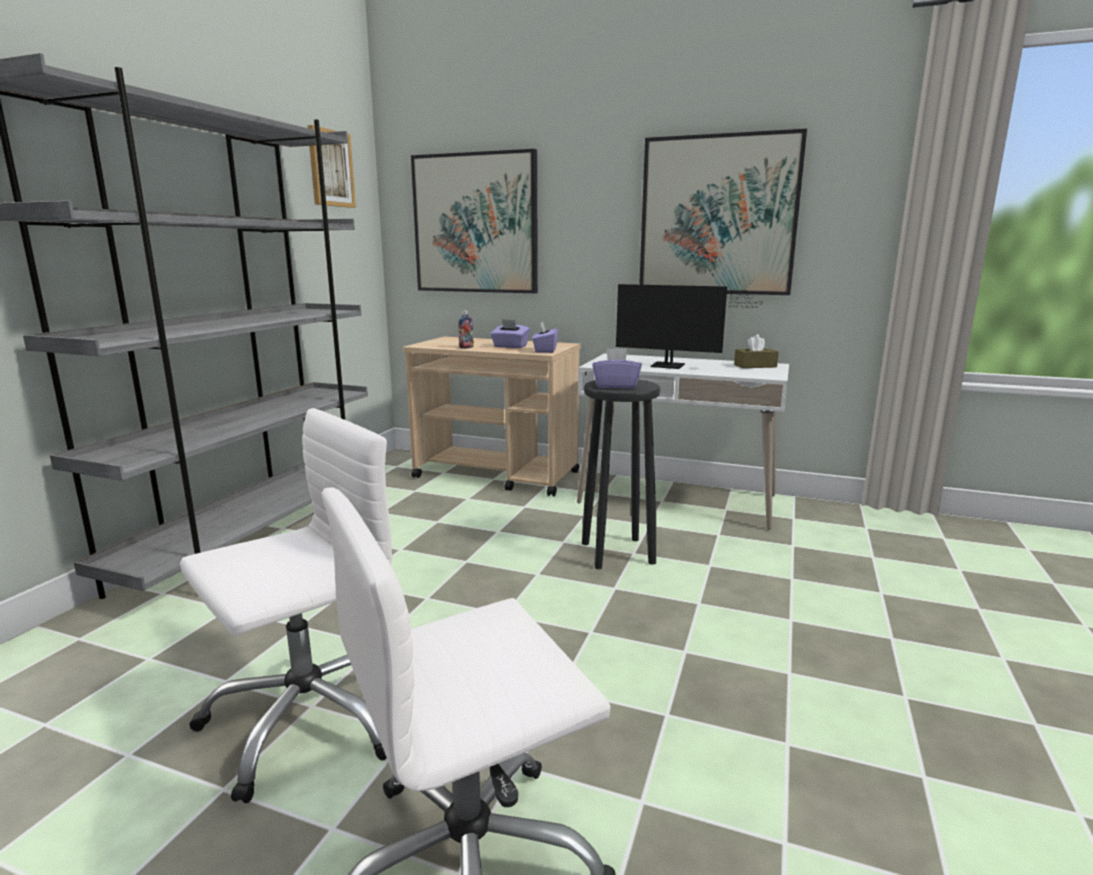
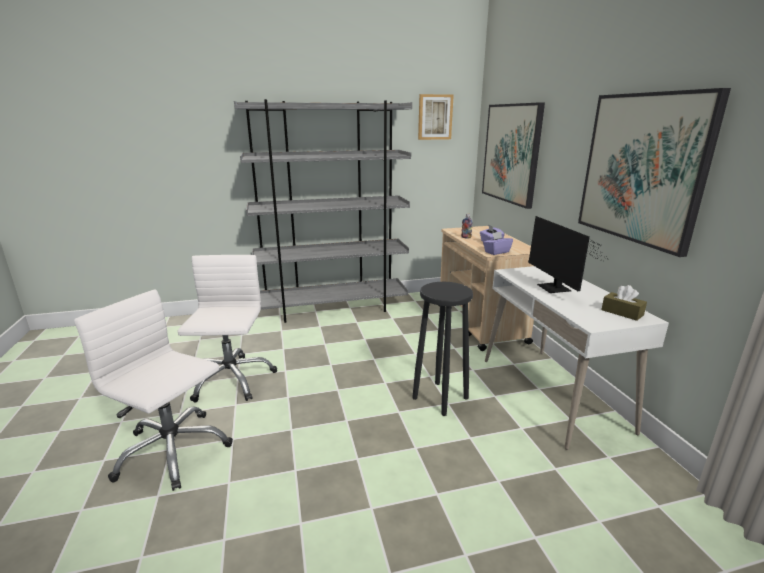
camera: 55 degrees right, 5 degrees up
white office chair [180,408,392,803] -> white office chair turned 105 degrees counterclockwise [178,255,277,403]
purple tissue box [592,348,642,388] -> none

